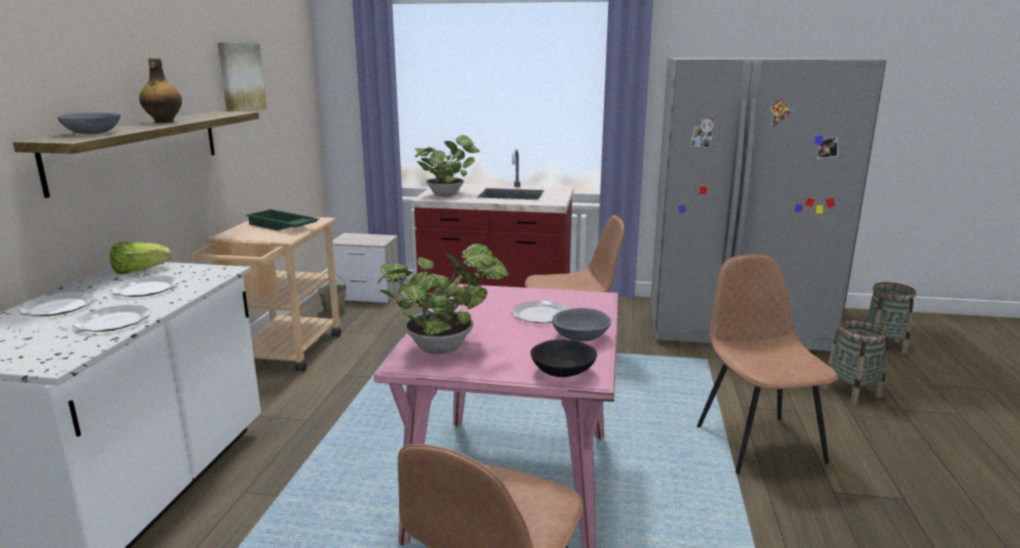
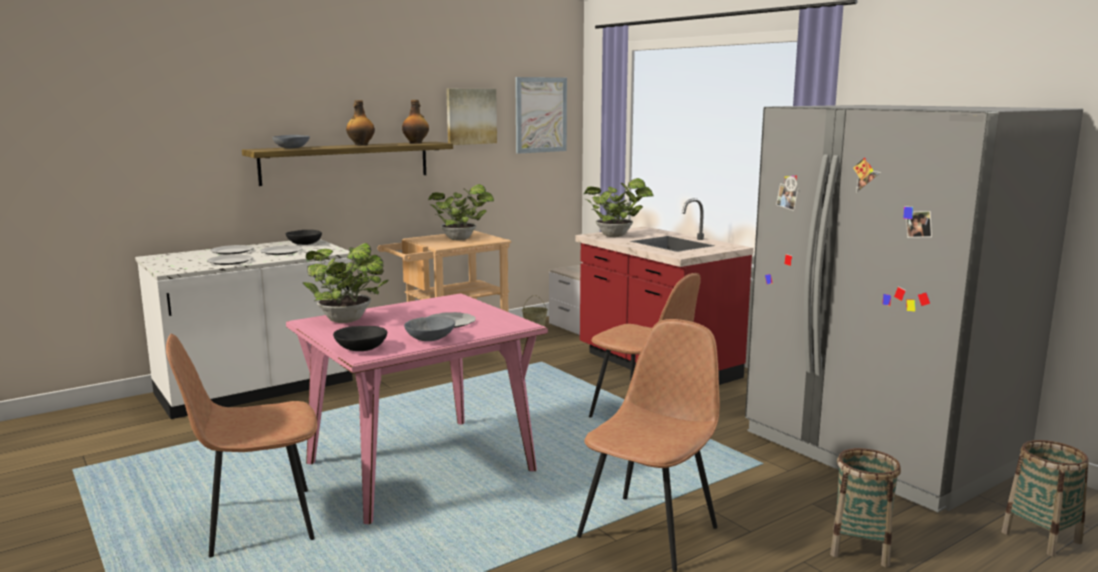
camera: 45 degrees right, 5 degrees down
lettuce [110,242,172,274] -> black bowl [286,230,322,245]
green tray [246,209,319,231] -> potted plant [428,184,494,241]
none -> bottle [402,100,429,144]
none -> picture [515,77,567,154]

